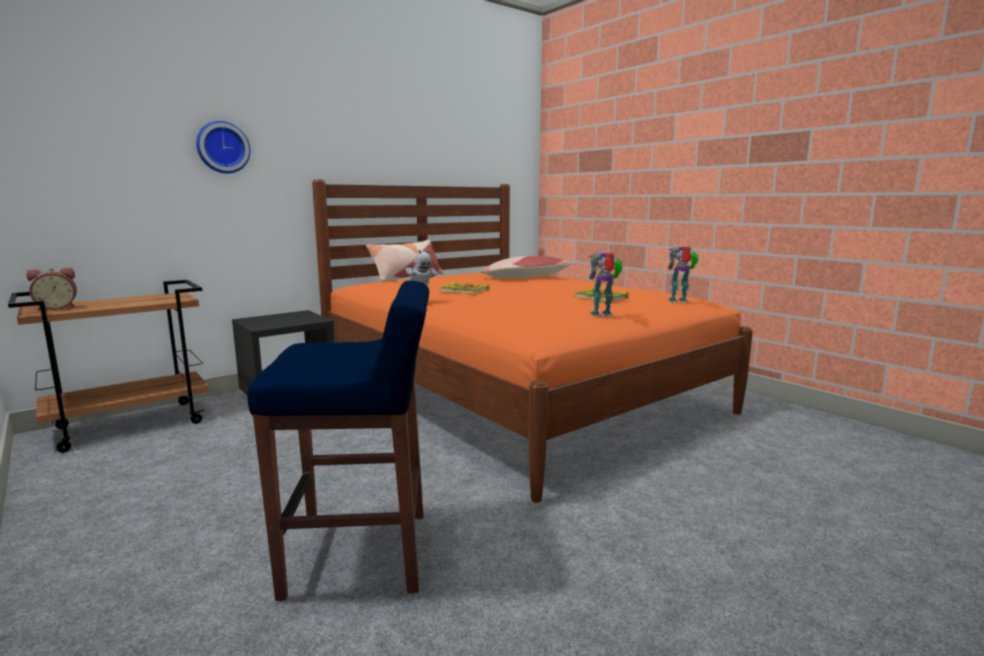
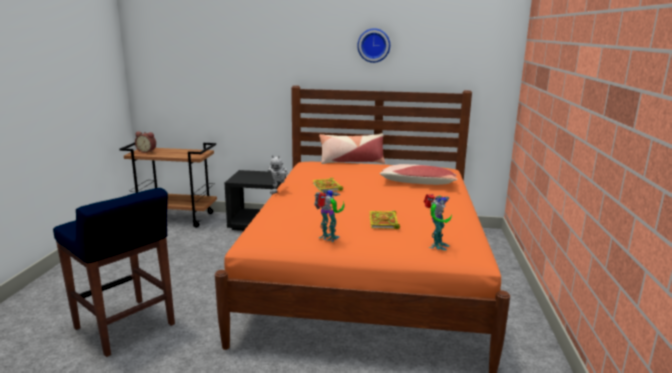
camera: 45 degrees right, 5 degrees up
wall clock [196,121,250,173] -> wall clock moved to [357,28,390,63]
toy robot [668,247,699,302] -> toy robot turned 75 degrees clockwise [424,194,452,250]

